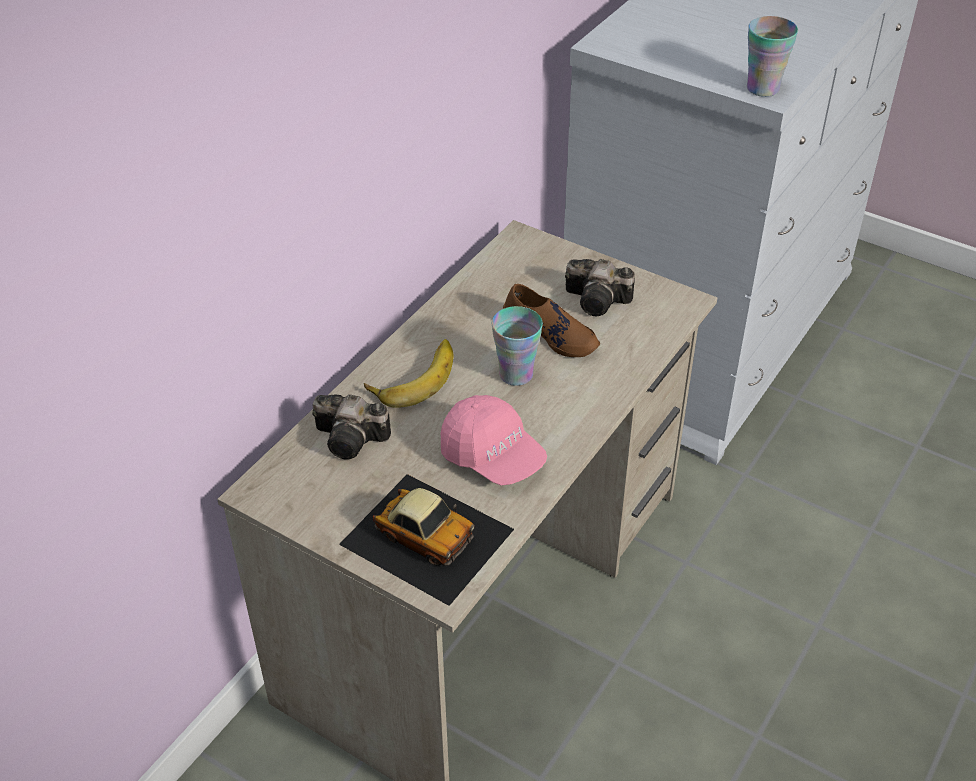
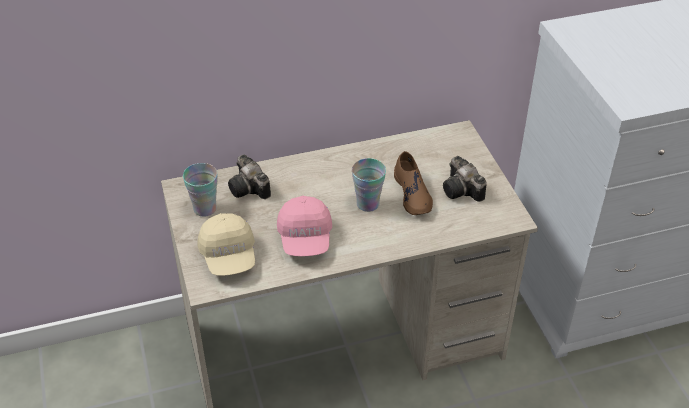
camera: 40 degrees right, 0 degrees up
toy car [339,474,514,606] -> beige cap [197,213,255,276]
banana [364,339,453,408] -> none
cup [747,16,798,97] -> cup moved to [183,163,218,217]

